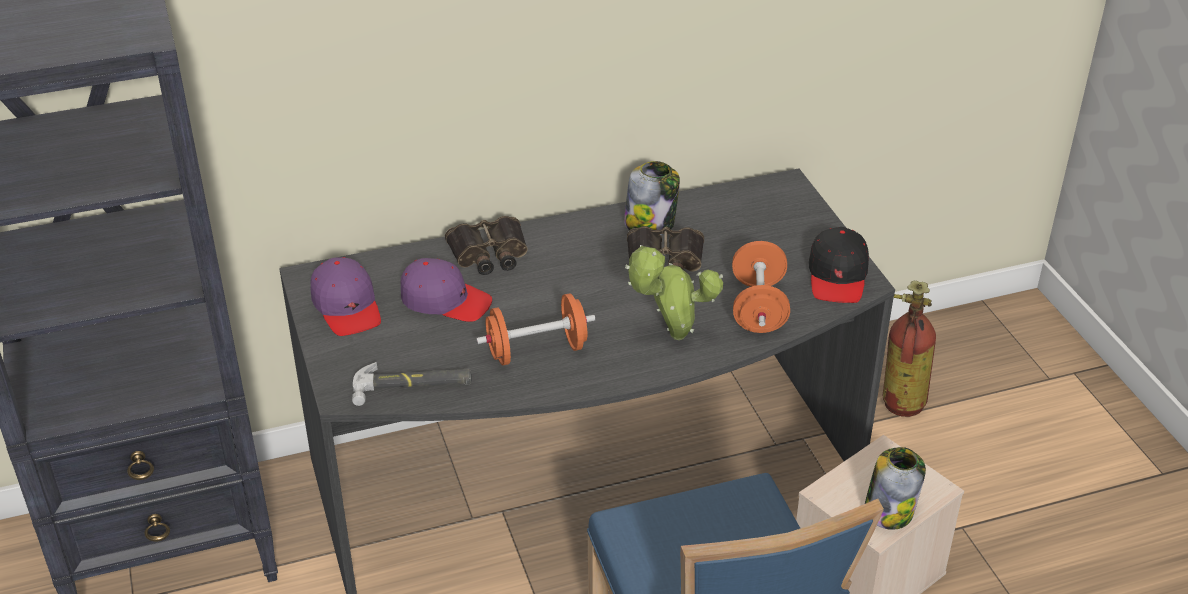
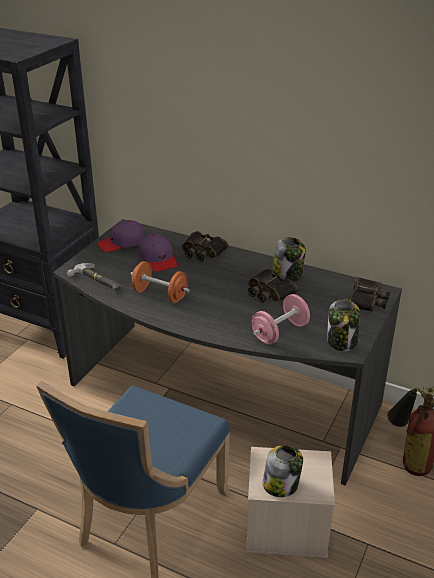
camera: 45 degrees right, 5 degrees down
purple cap [311,257,381,336] -> purple cap turned 45 degrees clockwise [97,220,144,252]
potted plant [625,245,723,340] -> none
orange dumbbell [732,241,790,333] -> pink dumbbell [252,294,310,345]
black cap [809,227,869,303] -> jar [327,299,360,351]
none -> binoculars [347,277,390,312]

